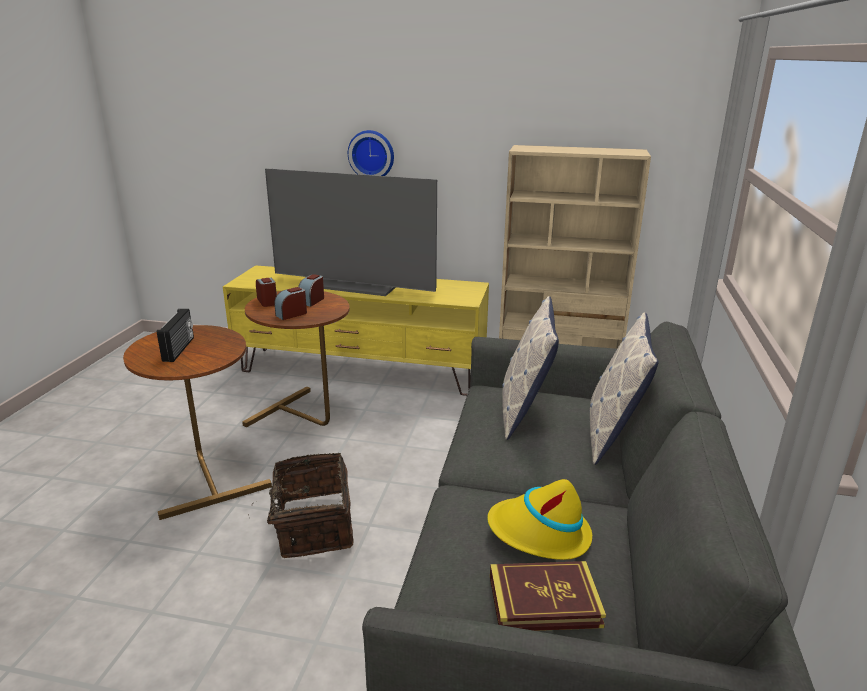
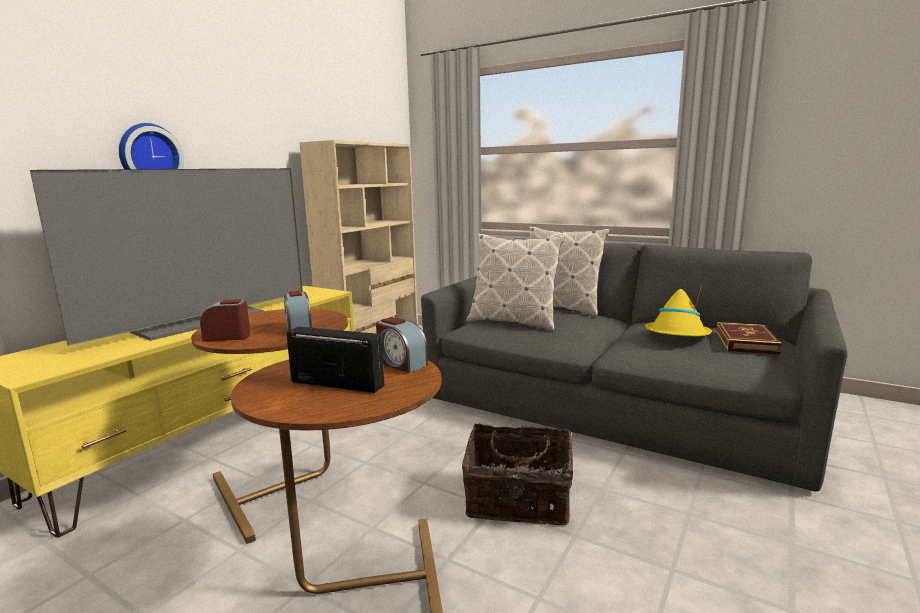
camera: 70 degrees left, 10 degrees down
alarm clock [298,274,324,306] -> alarm clock moved to [376,317,428,373]

